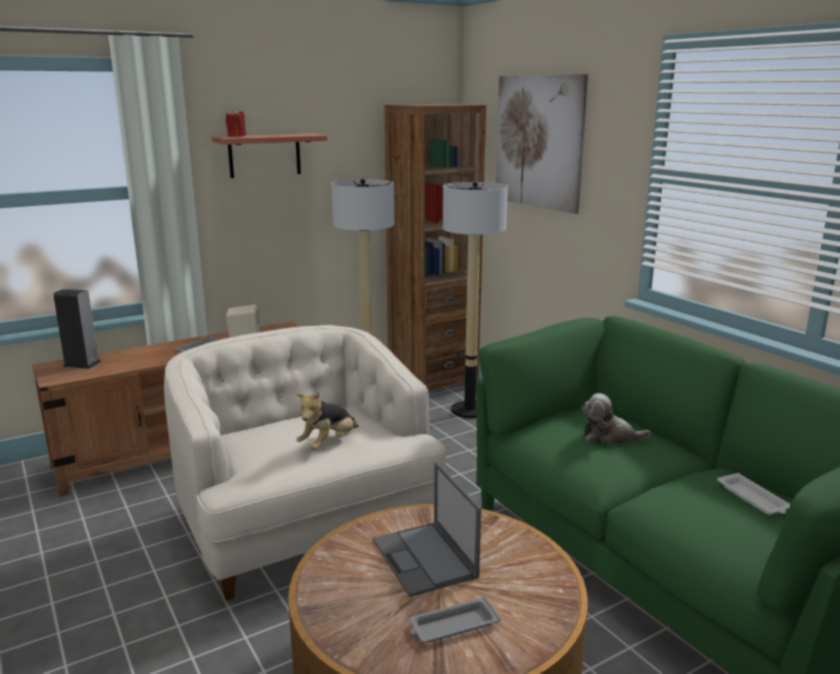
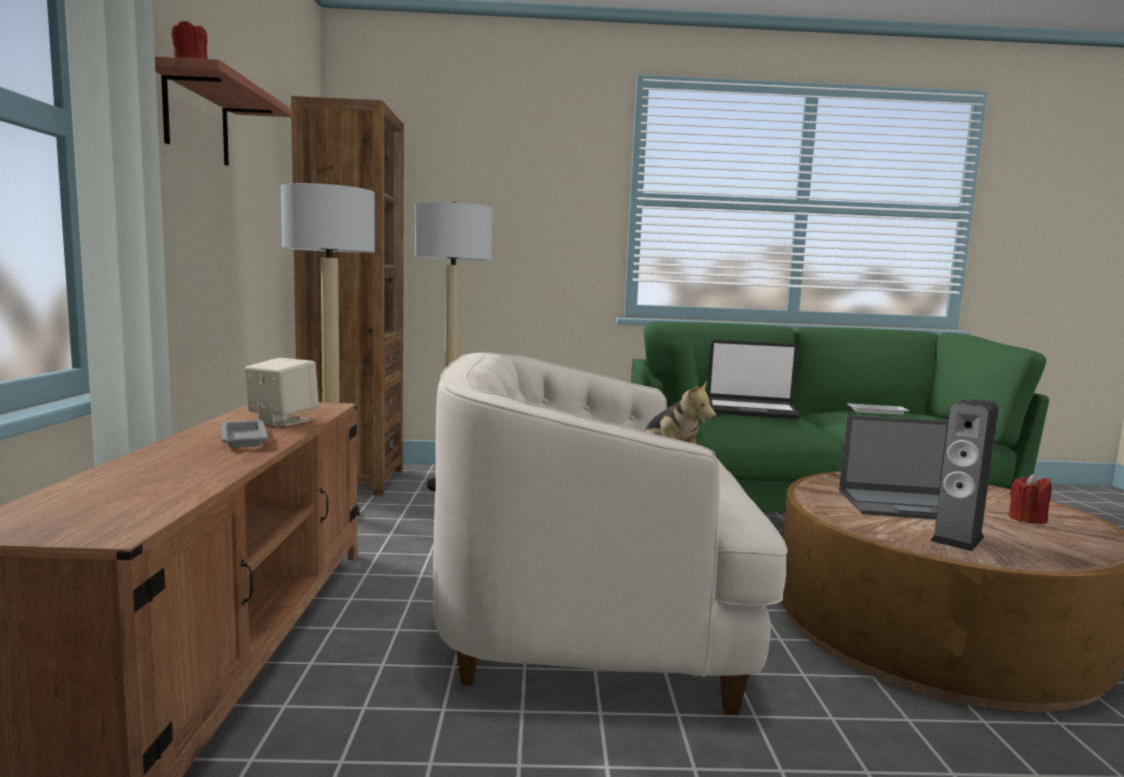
camera: 60 degrees left, 10 degrees down
speaker [53,289,101,369] -> speaker moved to [930,399,999,551]
grey tray [409,597,501,643] -> red candle [1009,474,1051,524]
picture [496,74,588,214] -> none
plush toy [582,393,651,445] -> laptop [707,340,801,419]

